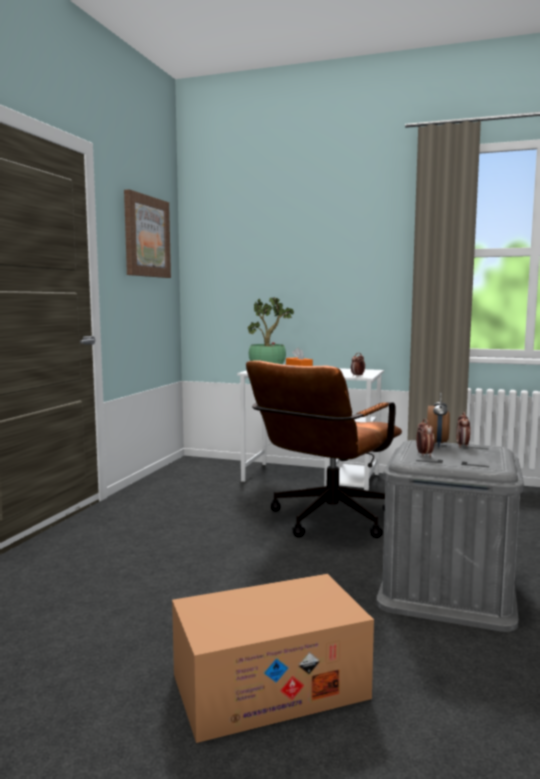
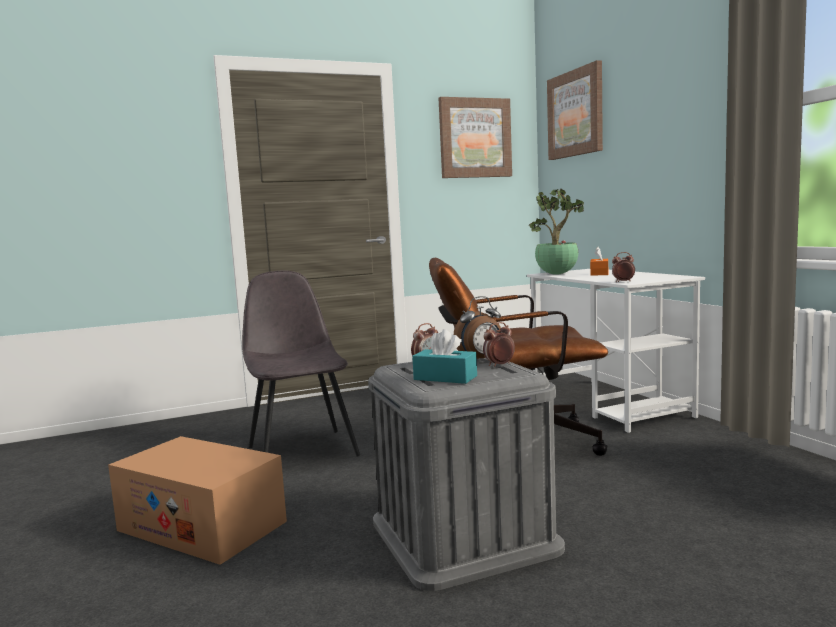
camera: 50 degrees right, 0 degrees up
none -> grey chair [242,271,360,457]
none -> turquoise tissue box [412,329,477,384]
none -> picture [547,60,603,160]

